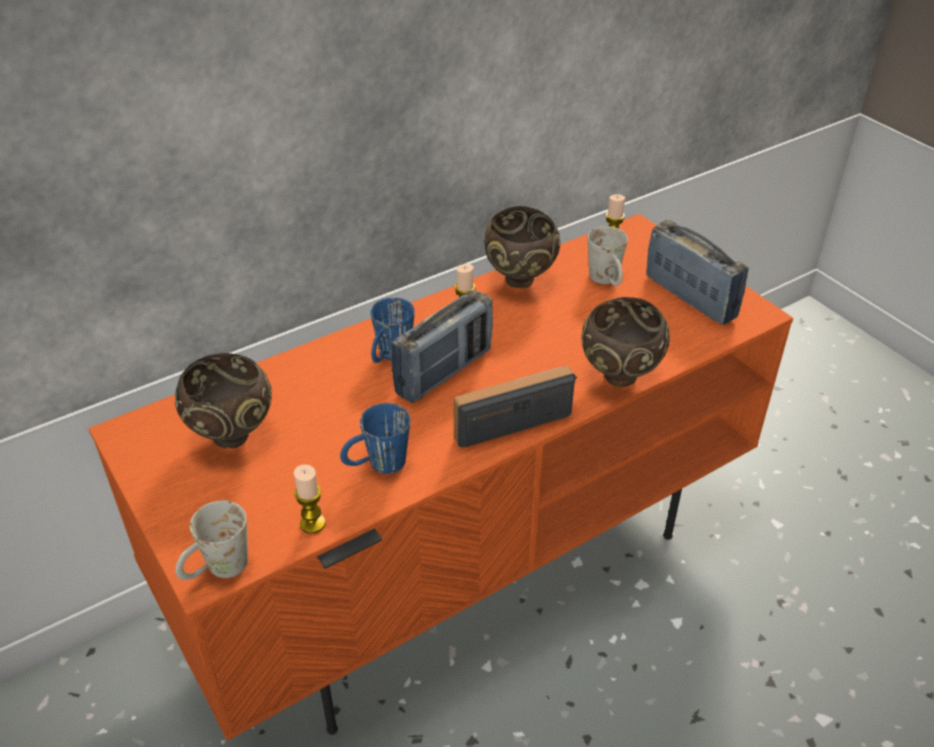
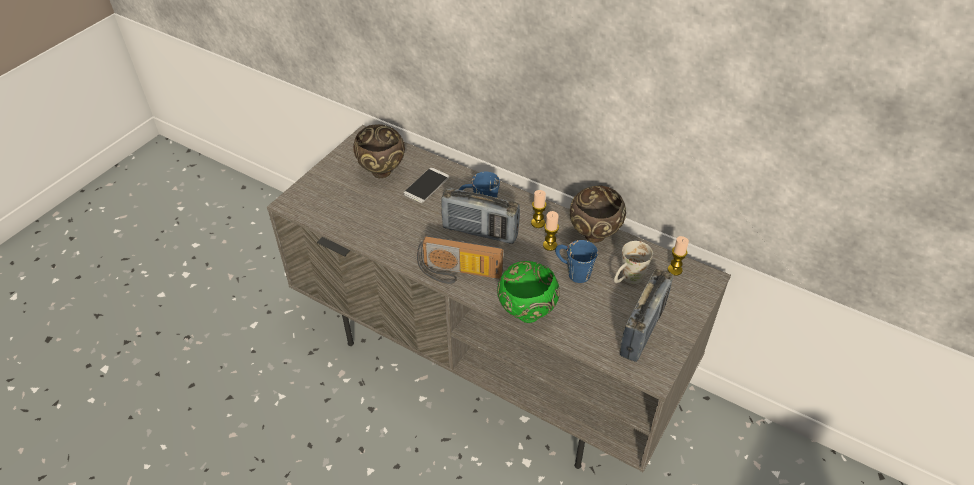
camera: 65 degrees right, 5 degrees up
orange tv stand [88,214,793,741] -> grey tv stand [267,125,731,472]
white mug [175,501,248,580] -> none
candle [294,464,326,534] -> candle moved to [543,211,559,251]
blue mug [340,403,410,474] -> blue mug moved to [555,240,598,283]
radio [453,366,577,447] -> radio turned 150 degrees clockwise [417,236,503,284]
brown bowl [582,297,670,387] -> green bowl [497,261,560,323]
none -> phone [403,168,449,203]

